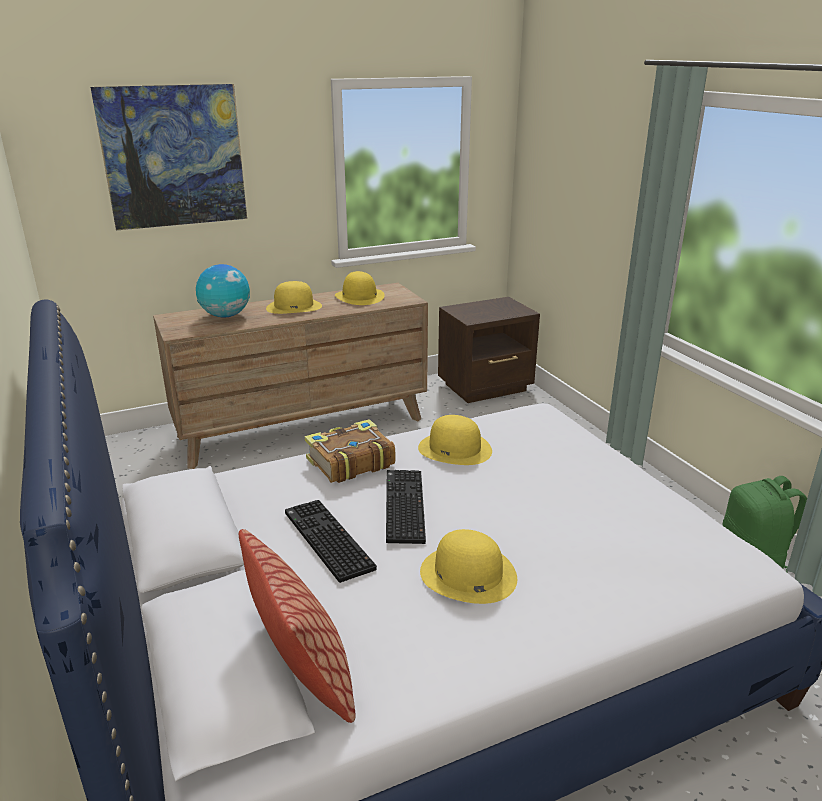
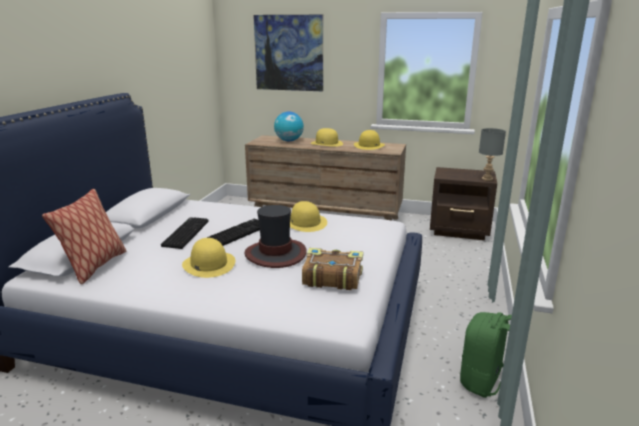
camera: 40 degrees right, 5 degrees down
book [305,419,395,483] -> book moved to [302,248,363,290]
none -> hat [244,205,307,268]
none -> grey table lamp [479,128,506,181]

